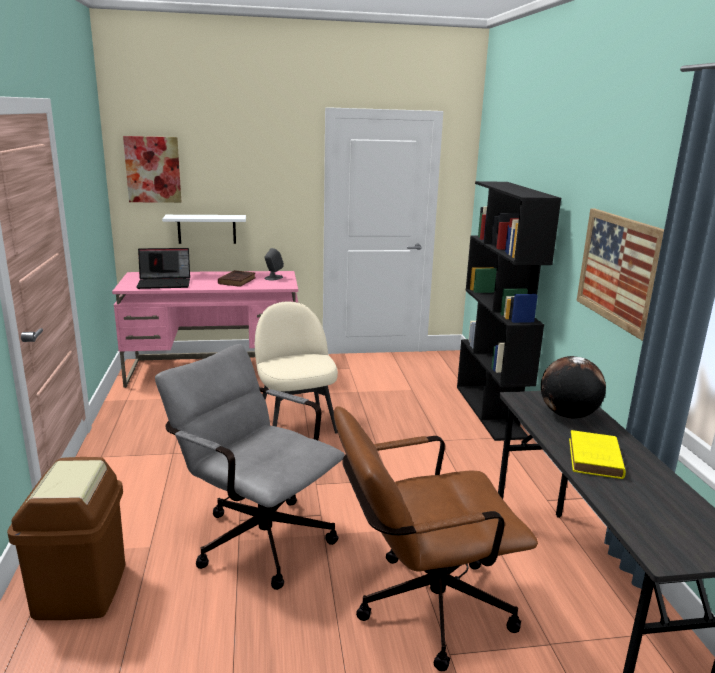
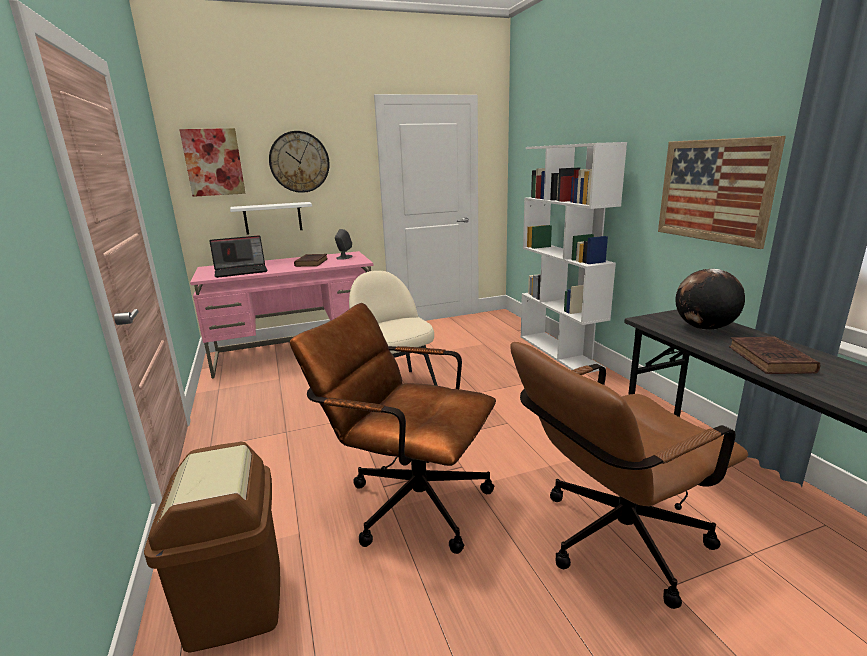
camera: 10 degrees left, 0 degrees up
grey office chair [155,344,345,590] -> brown office chair [290,303,496,554]
black bookcase [457,181,561,441] -> white bookcase [521,142,627,373]
yellow book [569,430,626,479] -> brown book [729,337,820,374]
none -> wall clock [269,131,330,193]

